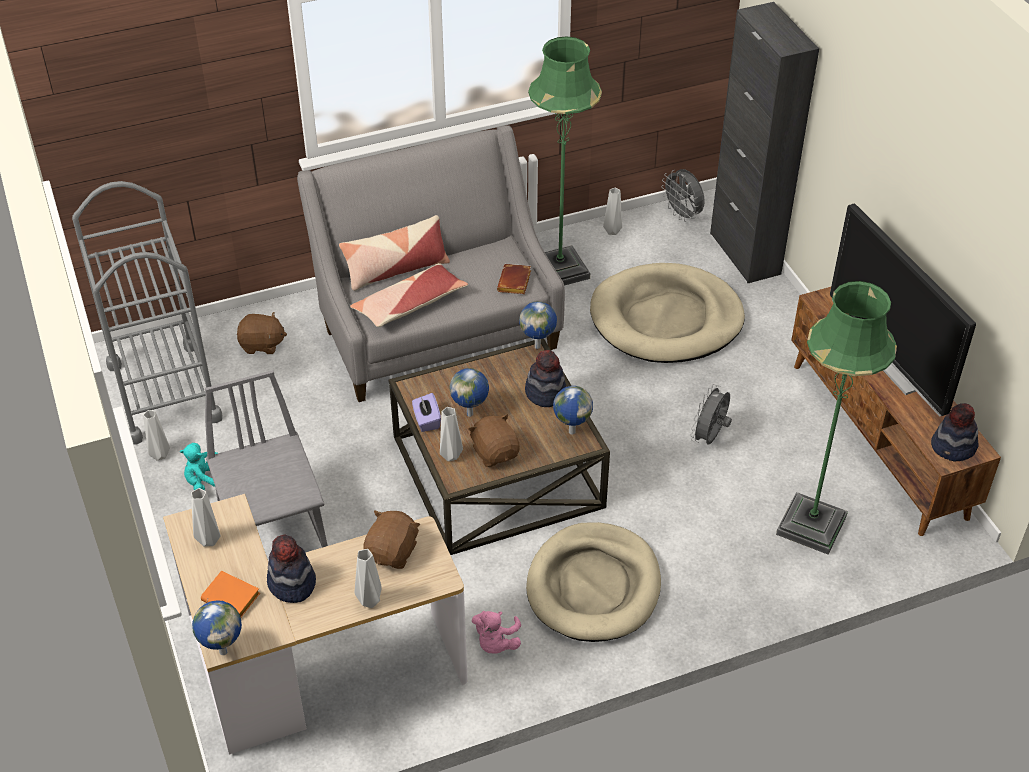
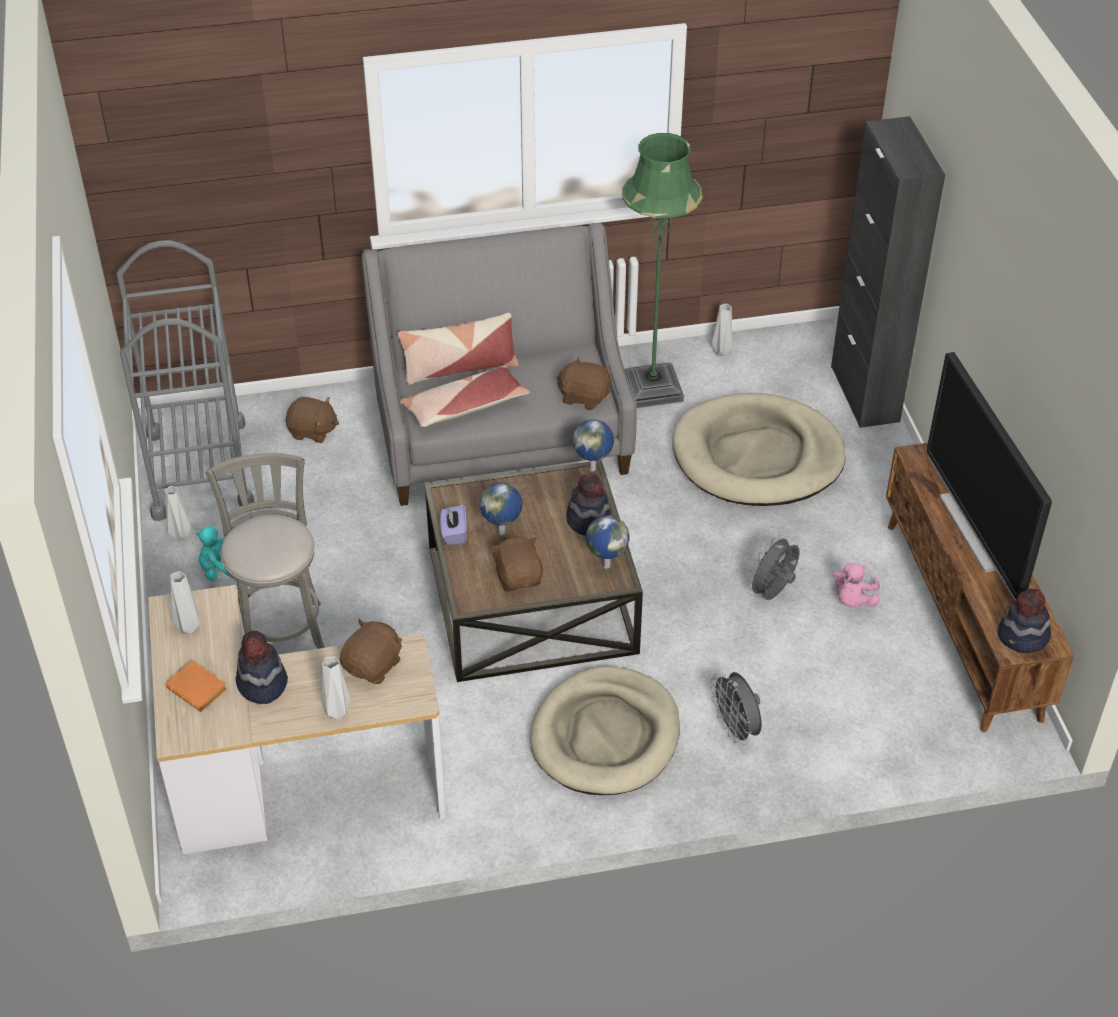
camera: 10 degrees right, 0 degrees up
globe [192,600,242,655] -> none
grey chair [205,370,328,548] -> grey stool [206,453,325,649]
grey vase [440,407,463,461] -> none
pink plush toy [472,611,521,654] -> pink plush toy moved to [832,563,880,608]
brown book [497,264,531,294] -> brown plush toy [556,357,611,410]
grey fan [661,169,705,222] -> grey fan moved to [710,672,762,745]
green floor lamp [776,281,897,555] -> none

